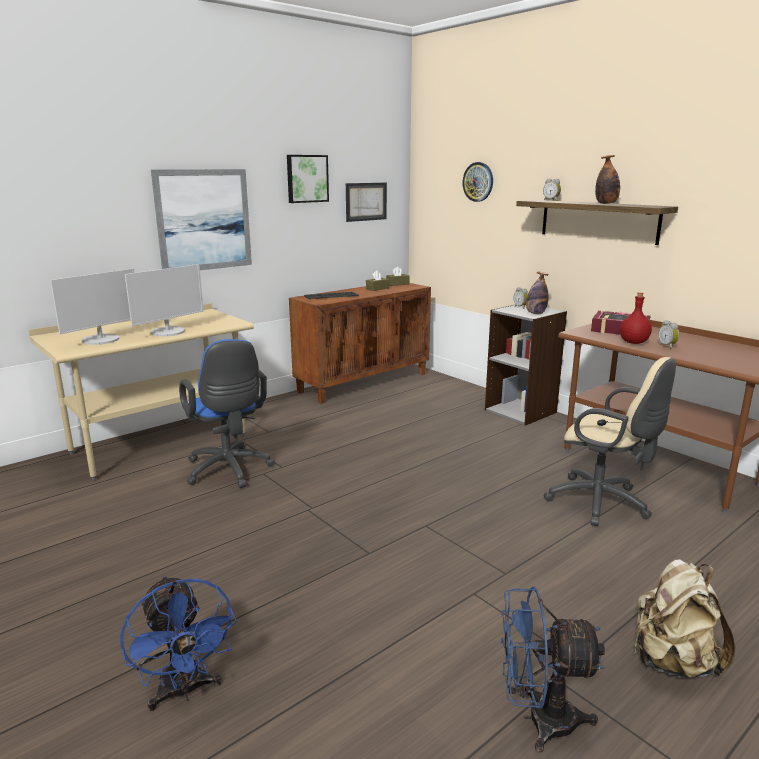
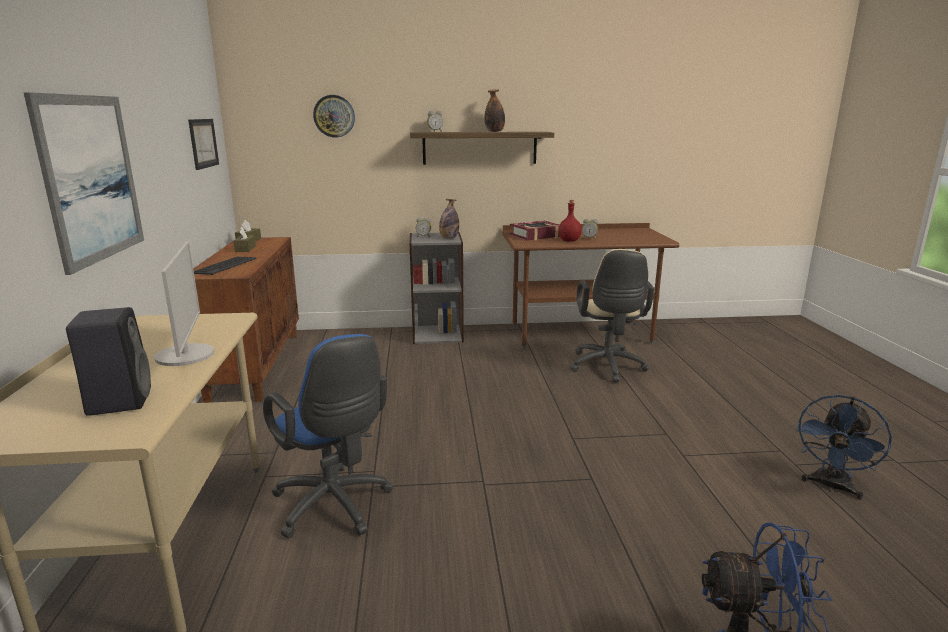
camera: 55 degrees left, 0 degrees up
monitor [50,269,135,345] -> black speaker [66,307,151,416]
blue office chair [179,339,274,488] -> blue office chair turned 45 degrees clockwise [263,334,393,538]
picture [287,155,329,203] -> none
beige office chair [544,357,676,526] -> beige office chair turned 105 degrees clockwise [570,249,654,383]
beige backpack [634,559,735,678] -> none

